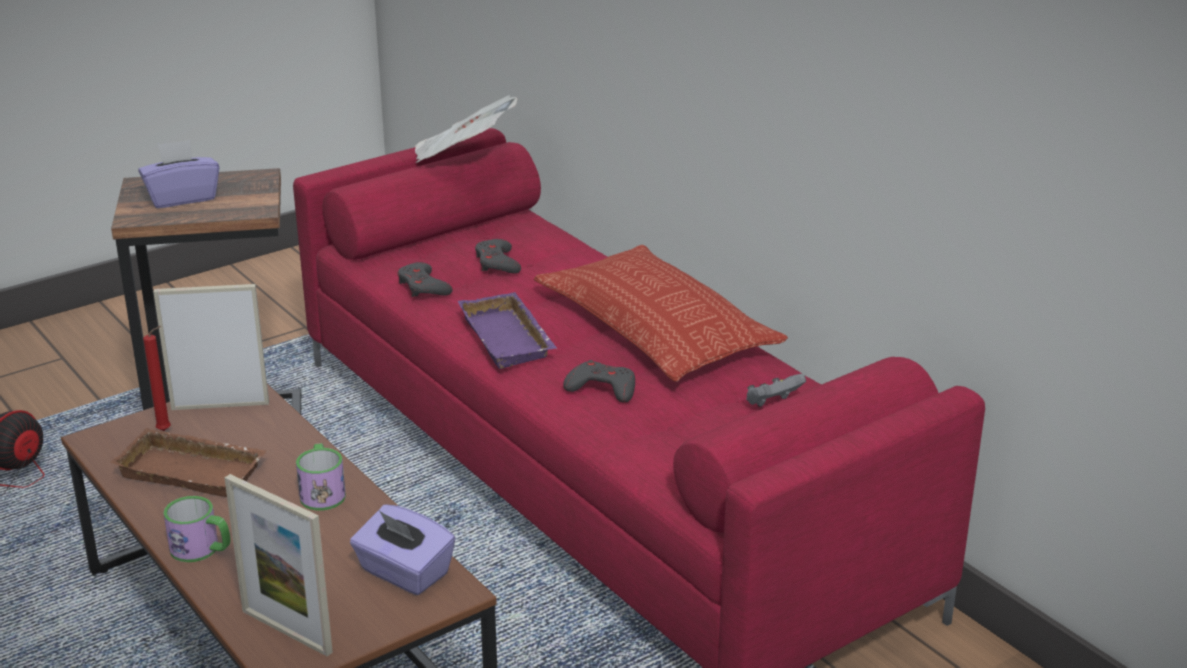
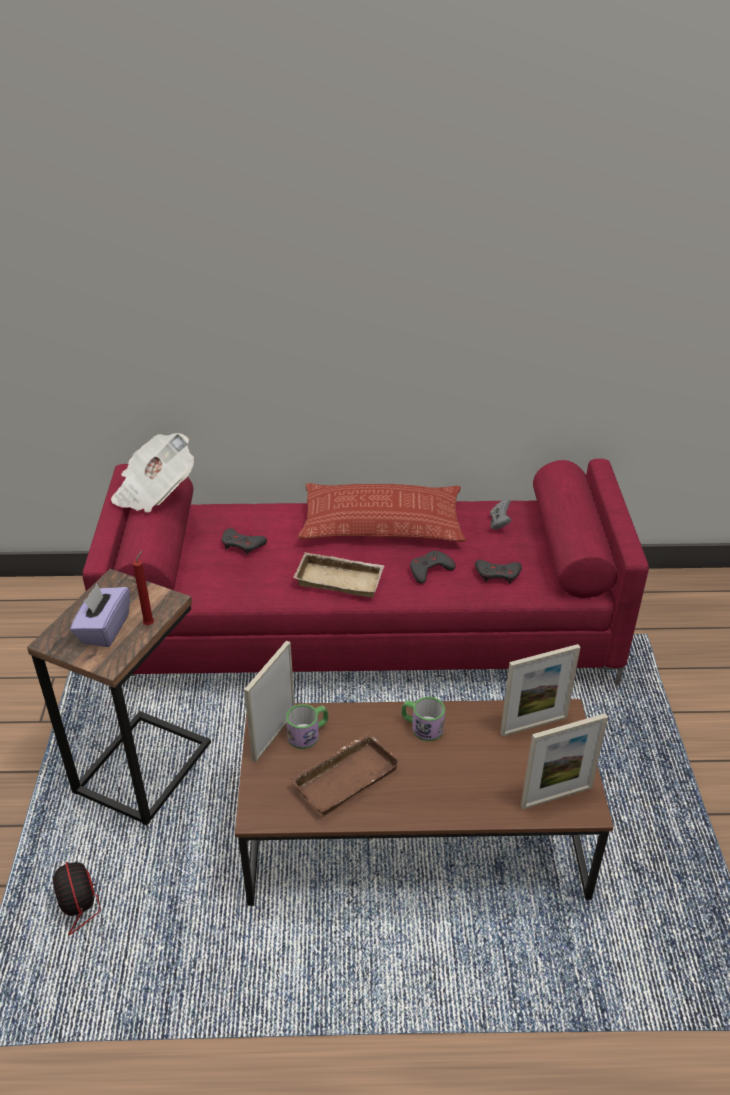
camera: 55 degrees left, 10 degrees up
red candle [143,326,171,431] -> red candle moved to [133,550,154,625]
mug [163,496,231,562] -> mug moved to [286,704,328,749]
purple tissue box [350,505,456,595] -> picture frame [500,644,581,736]
grey game controller [398,262,453,297] -> grey game controller moved to [475,560,522,584]
purple tray [458,292,557,369] -> beige tray [293,552,384,598]

